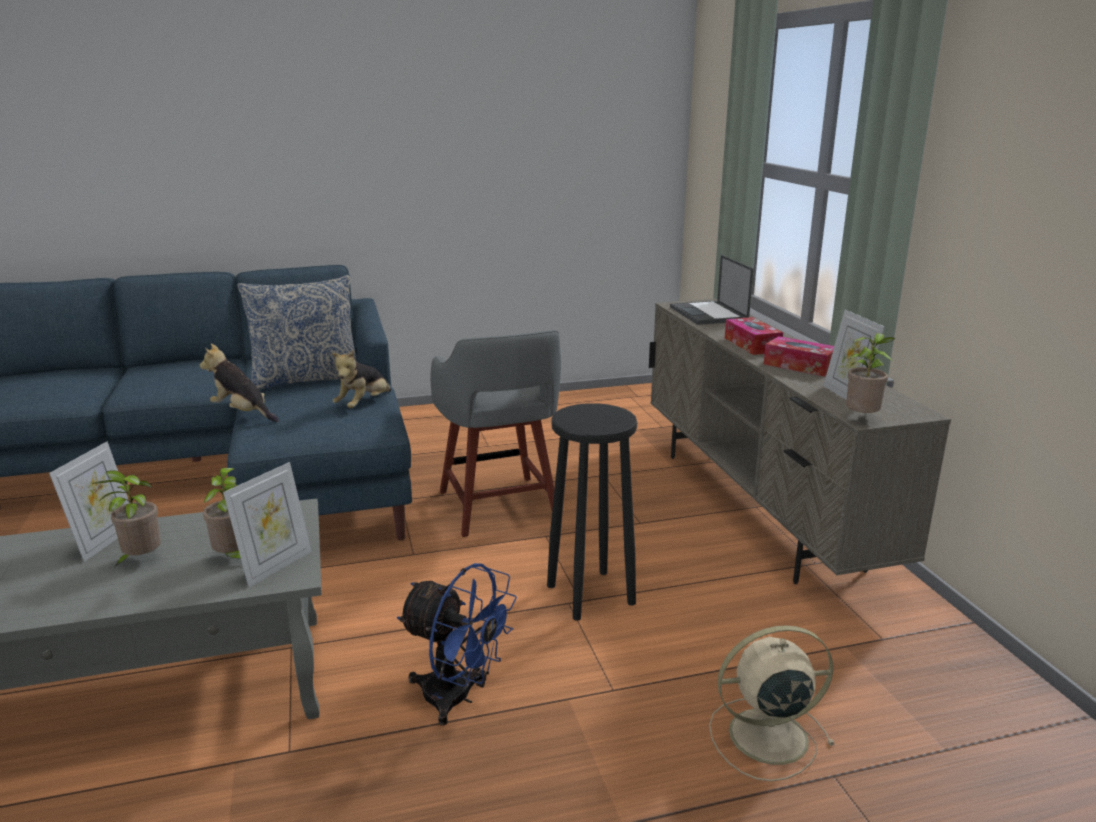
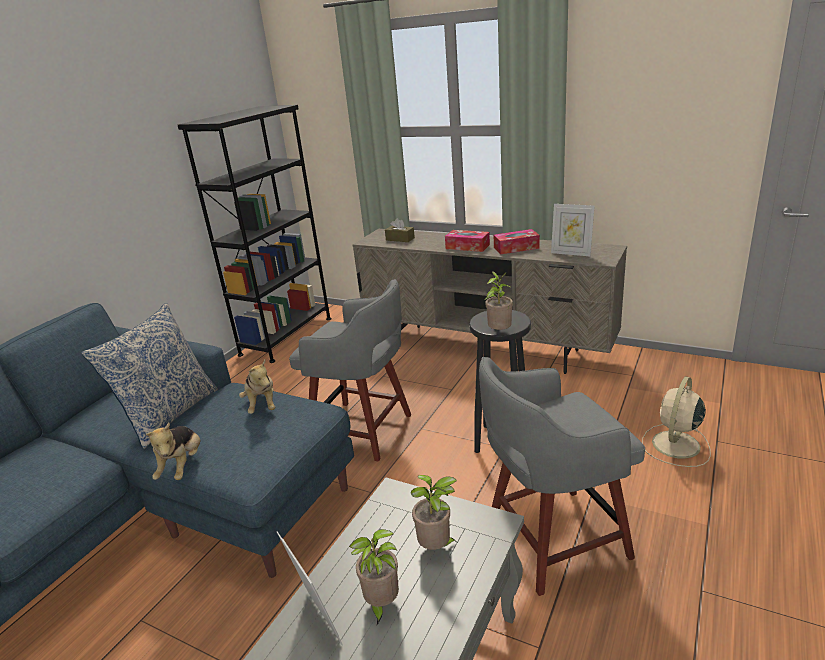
camera: 45 degrees left, 5 degrees up
plush toy [200,343,279,422] -> plush toy turned 75 degrees counterclockwise [146,423,200,480]
picture frame [223,462,311,587] -> none
blue fan [397,563,517,726] -> grey stool [479,357,645,596]
laptop [670,255,754,325] -> brown tissue box [385,218,415,242]
potted plant [846,333,895,413] -> potted plant moved to [484,271,513,330]
none -> black bookcase [178,105,332,363]

